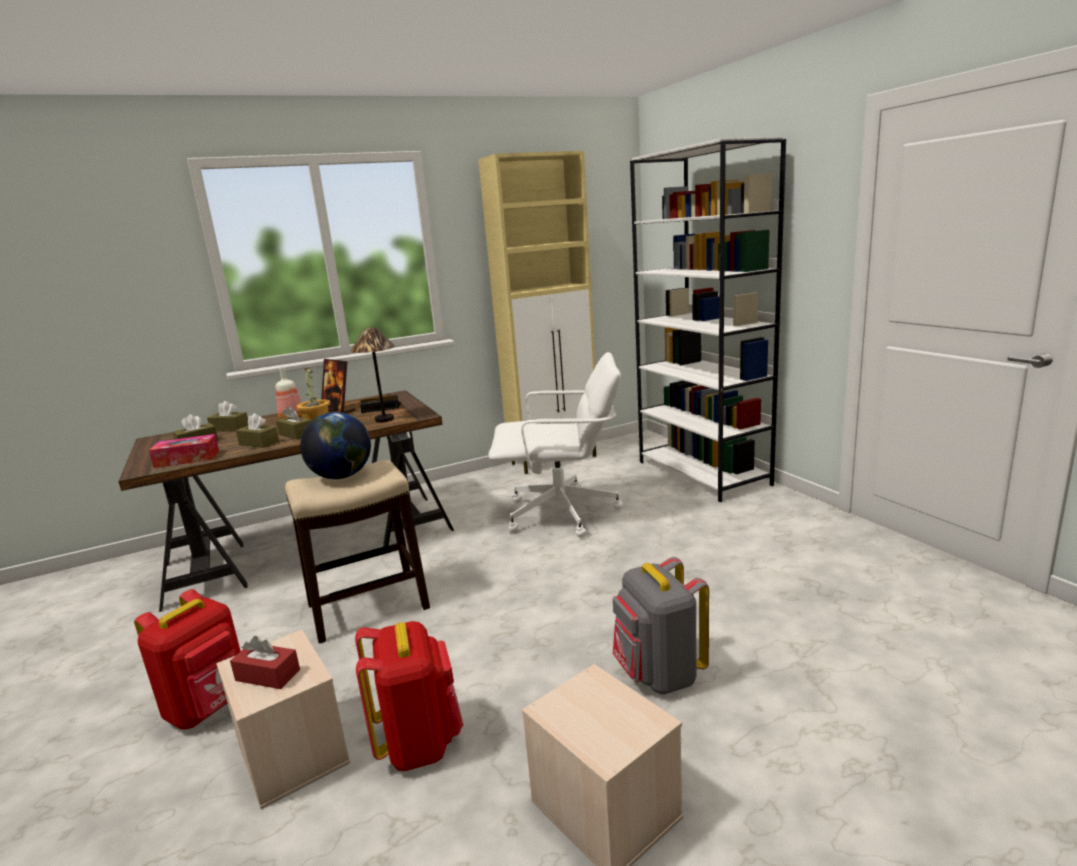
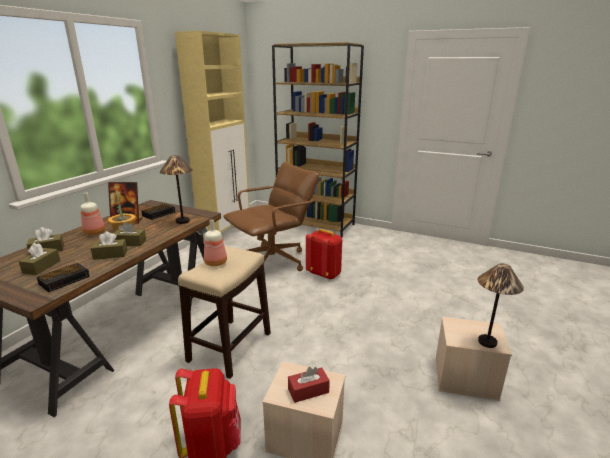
camera: 40 degrees left, 5 degrees up
tissue box [149,434,219,468] -> alarm clock [37,263,90,292]
globe [300,412,371,479] -> bottle [204,220,227,266]
red backpack [355,621,463,771] -> red backpack moved to [306,229,342,280]
white office chair [488,352,623,537] -> brown office chair [223,162,319,271]
grey backpack [613,557,709,695] -> none
white bookcase [630,137,786,502] -> brown bookcase [272,42,364,237]
none -> table lamp [478,264,524,348]

